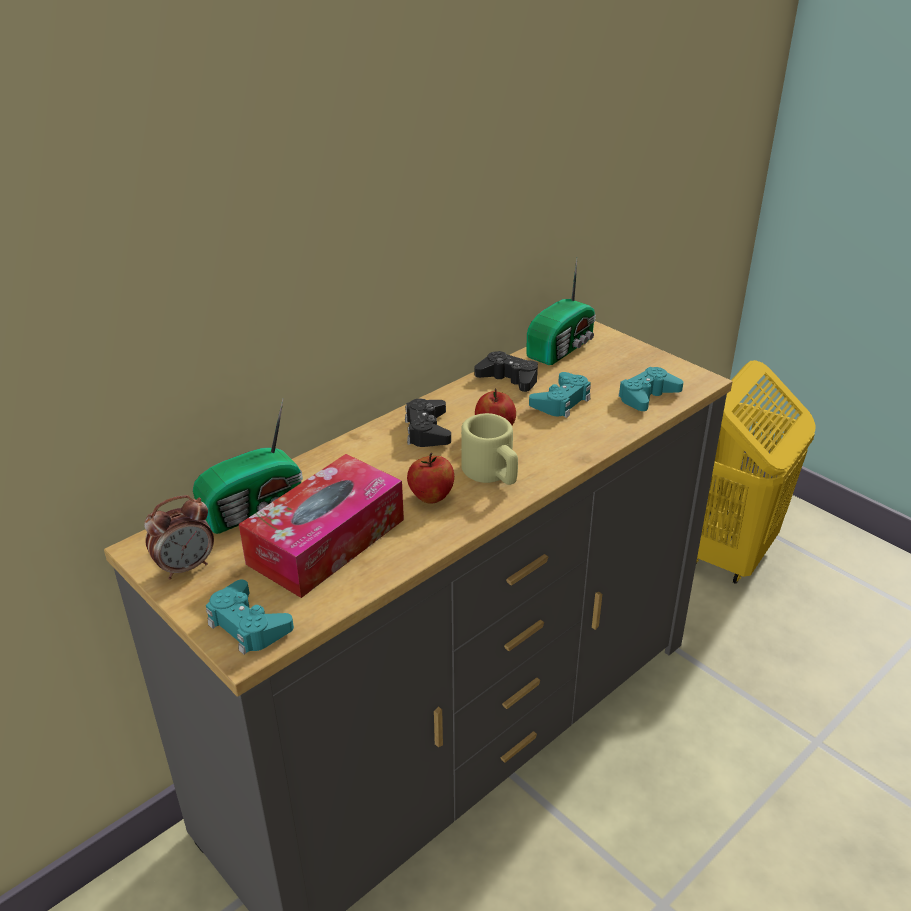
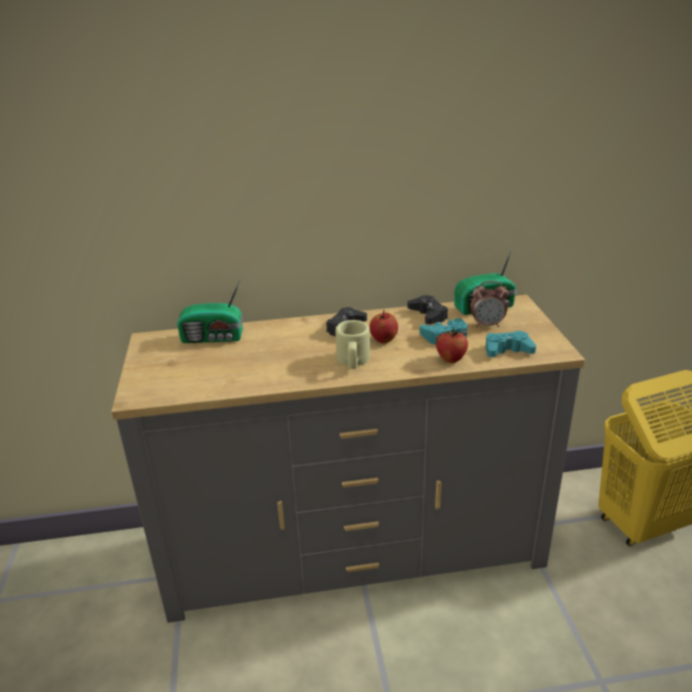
camera: 35 degrees right, 5 degrees down
alarm clock [144,495,214,579] -> alarm clock moved to [470,281,508,327]
turquoise game controller [206,580,294,655] -> none
tissue box [239,454,404,598] -> none
apple [407,453,454,503] -> apple moved to [436,328,468,363]

